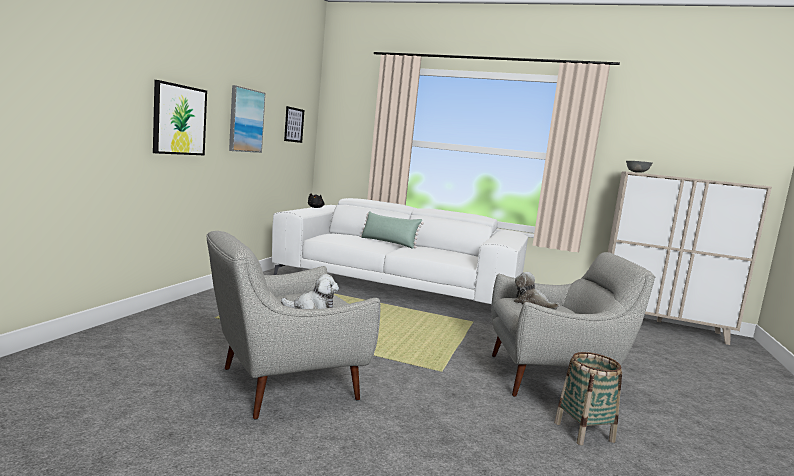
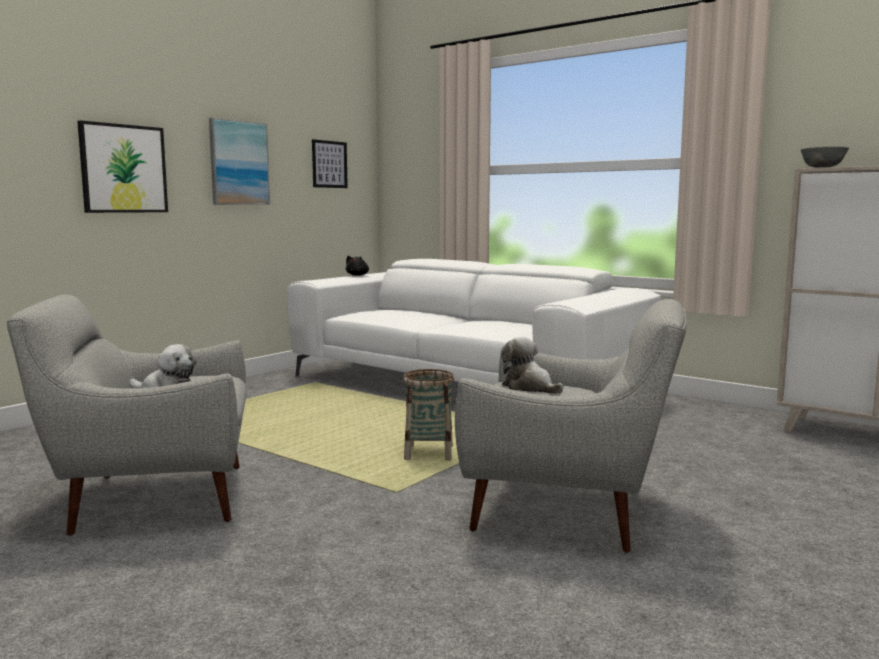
camera: 20 degrees right, 0 degrees up
green pillow [360,211,424,249] -> none
basket [554,352,622,445] -> basket moved to [403,369,454,461]

